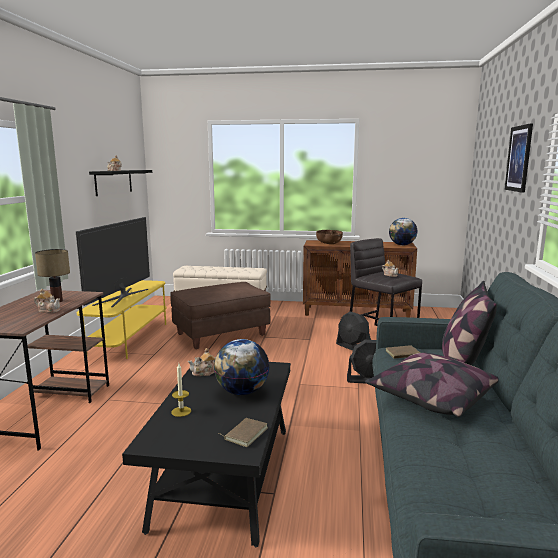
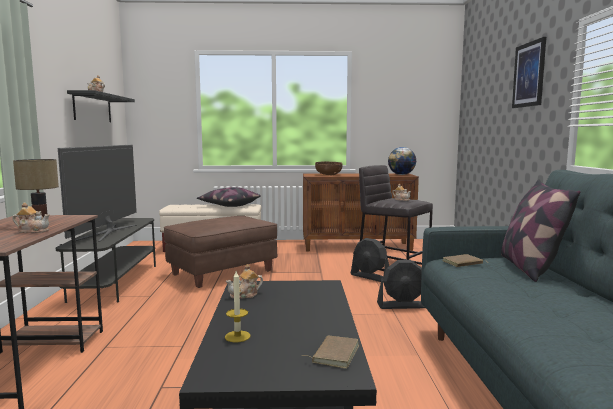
camera: 10 degrees left, 5 degrees down
yellow tv stand [77,280,167,359] -> grey tv stand [56,218,156,303]
globe [214,339,270,395] -> none
pillow [365,353,499,417] -> pillow moved to [197,187,261,207]

